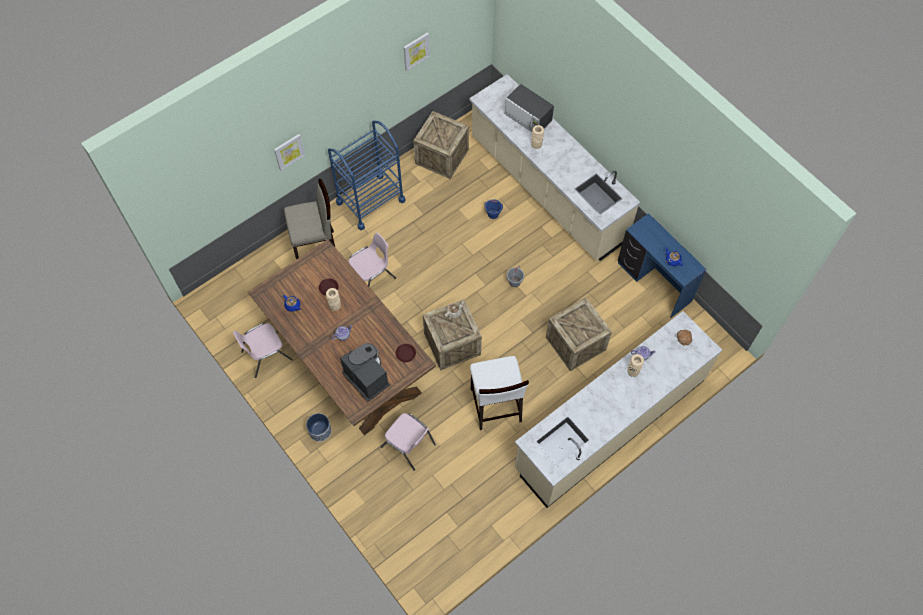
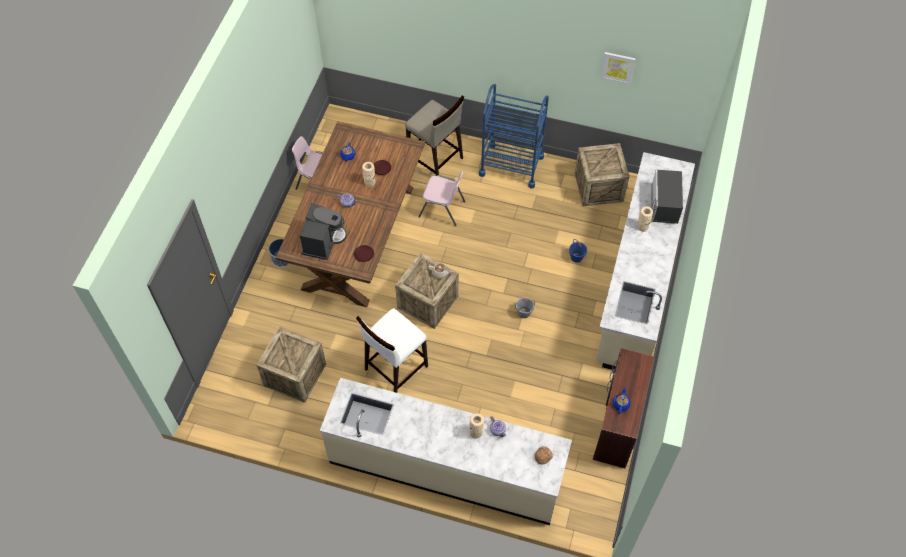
camera: 55 degrees right, 5 degrees down
picture [274,134,305,171] -> none
pink chair [381,413,436,471] -> none
crate [546,298,612,371] -> crate moved to [256,326,326,403]
blue desk [618,213,706,318] -> brown desk [593,348,654,468]

